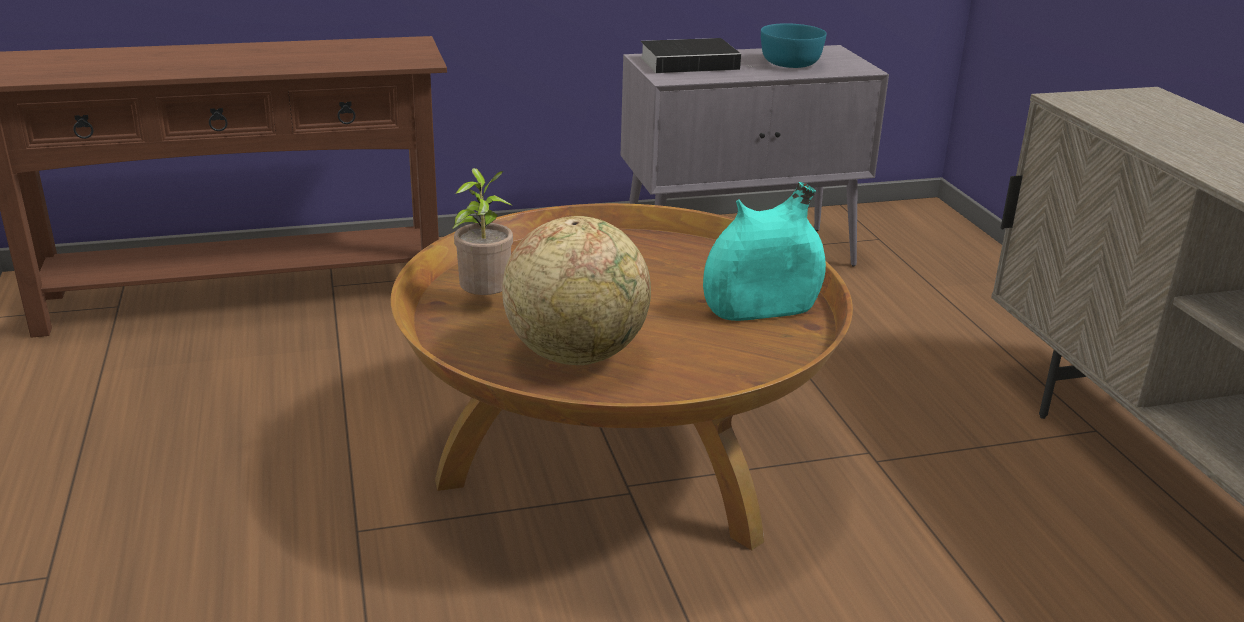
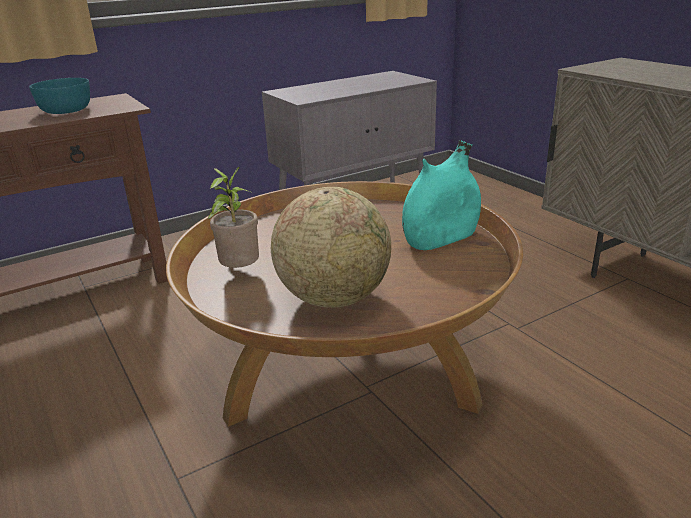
camera: 15 degrees left, 0 degrees up
book [640,38,751,73] -> none
turquoise bowl [761,23,827,68] -> turquoise bowl moved to [29,78,90,114]

